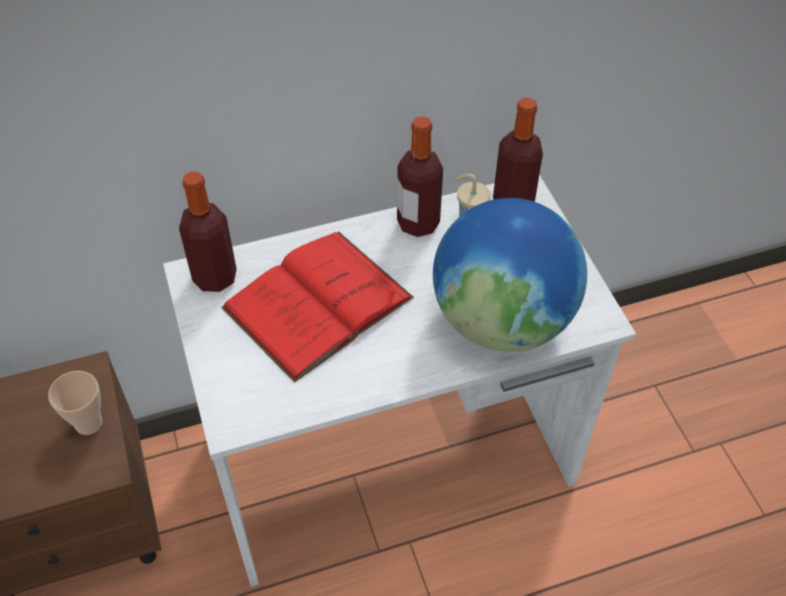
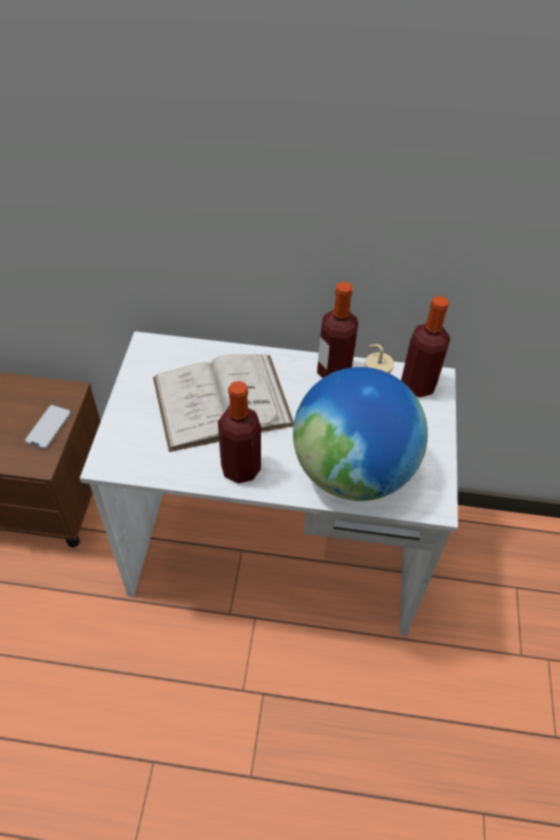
camera: 25 degrees right, 0 degrees up
cup [48,371,102,435] -> phone [25,404,72,449]
bottle [179,172,237,292] -> bottle moved to [218,381,261,484]
red book [221,232,414,383] -> white book [153,354,294,452]

